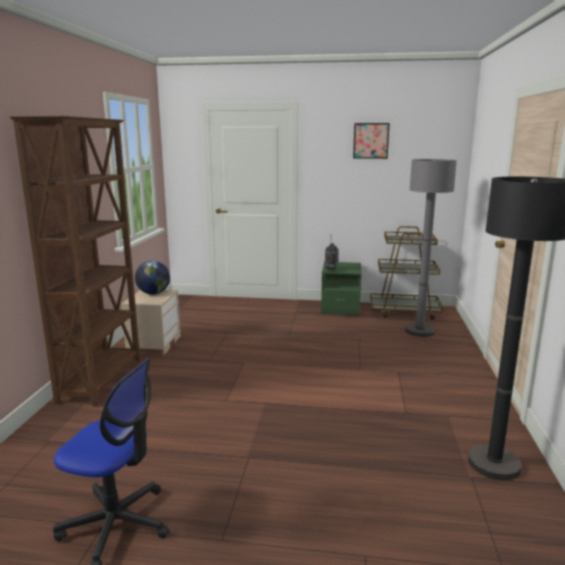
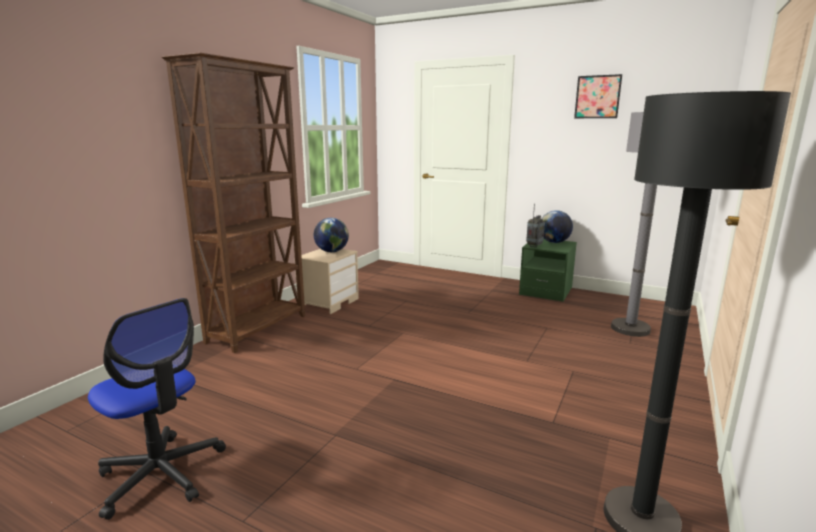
camera: 20 degrees right, 0 degrees up
brown cart [370,226,443,320] -> none
none -> globe [541,210,573,243]

